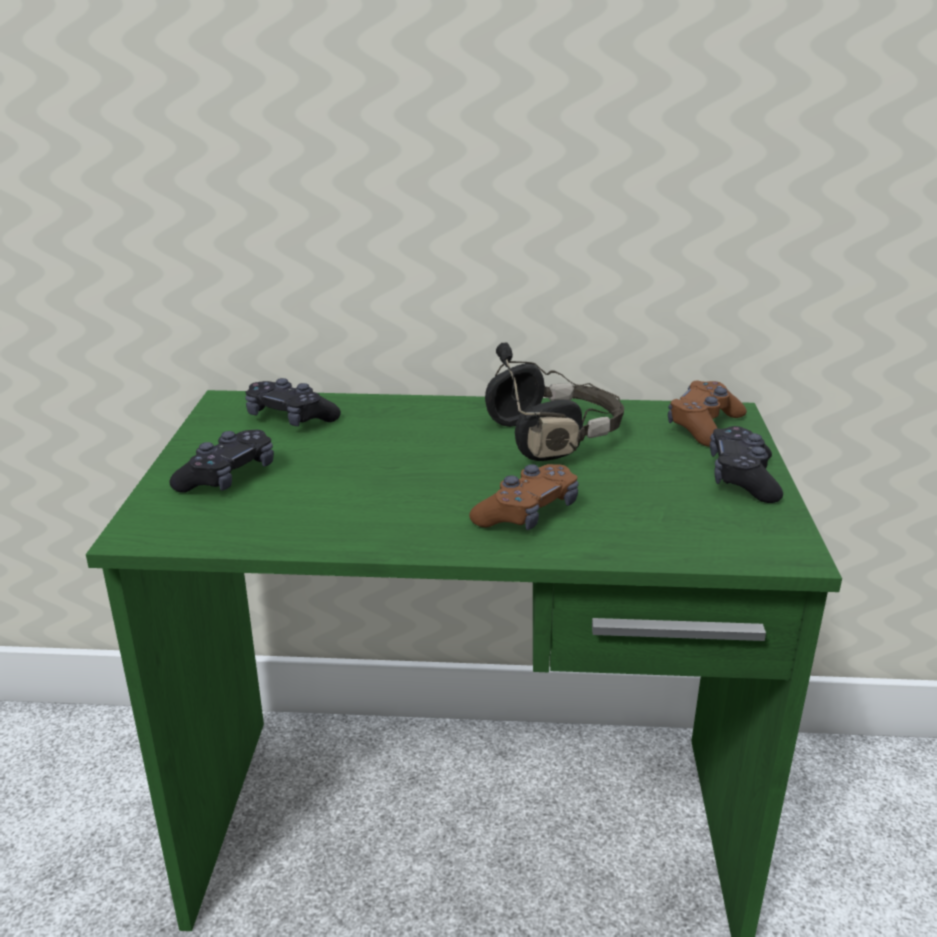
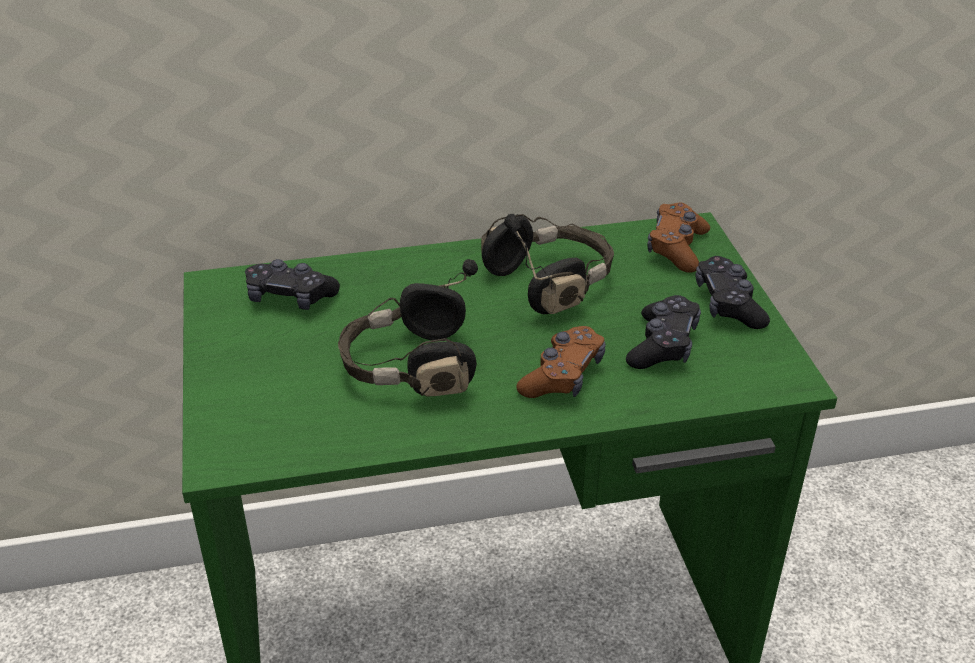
camera: 15 degrees left, 10 degrees up
black game controller [169,430,274,493] -> black game controller moved to [626,295,701,369]
none -> black headphones [338,259,478,397]

